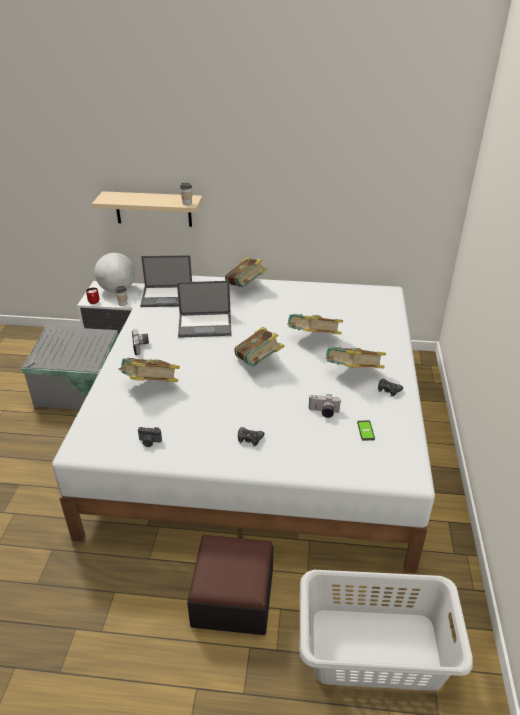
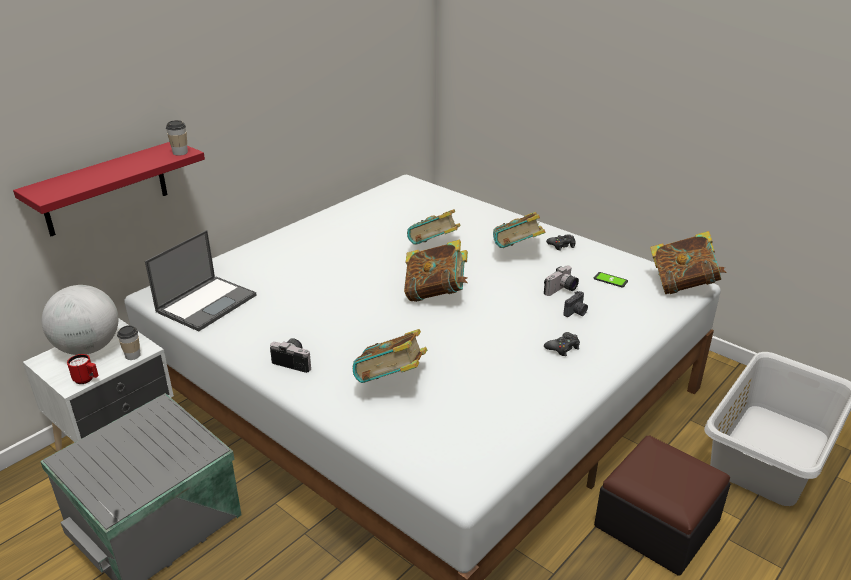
camera: 55 degrees left, 5 degrees down
beige shelf [92,191,202,227] -> red shelf [13,142,205,236]
camera [138,427,162,447] -> camera moved to [563,291,588,317]
laptop [177,281,232,338] -> none
book [225,258,268,287] -> book moved to [650,231,727,294]

